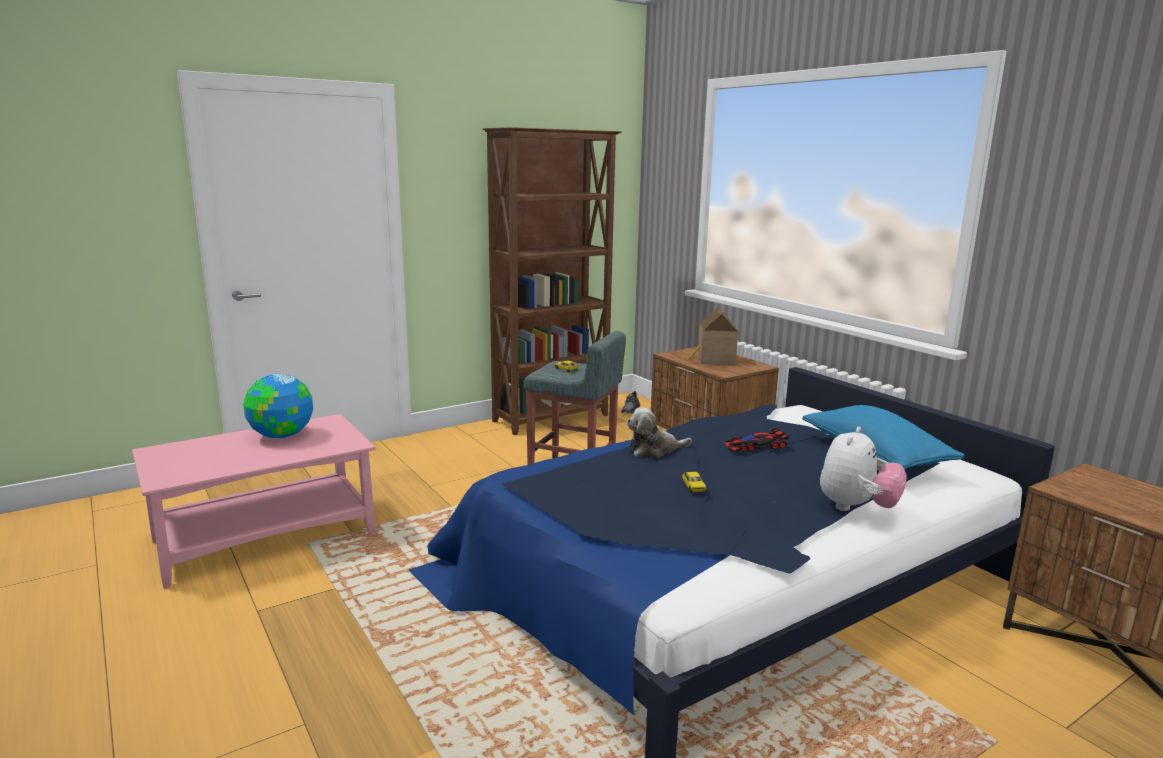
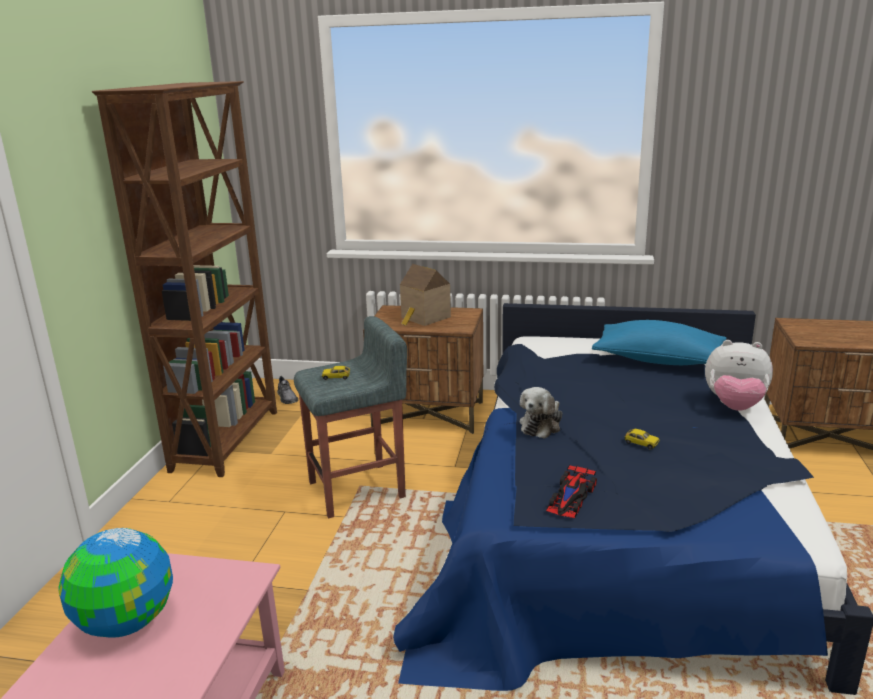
camera: 45 degrees left, 5 degrees up
toy car [725,429,789,452] -> toy car moved to [546,464,597,518]
plush toy [820,426,907,511] -> plush toy turned 120 degrees clockwise [705,340,773,411]

